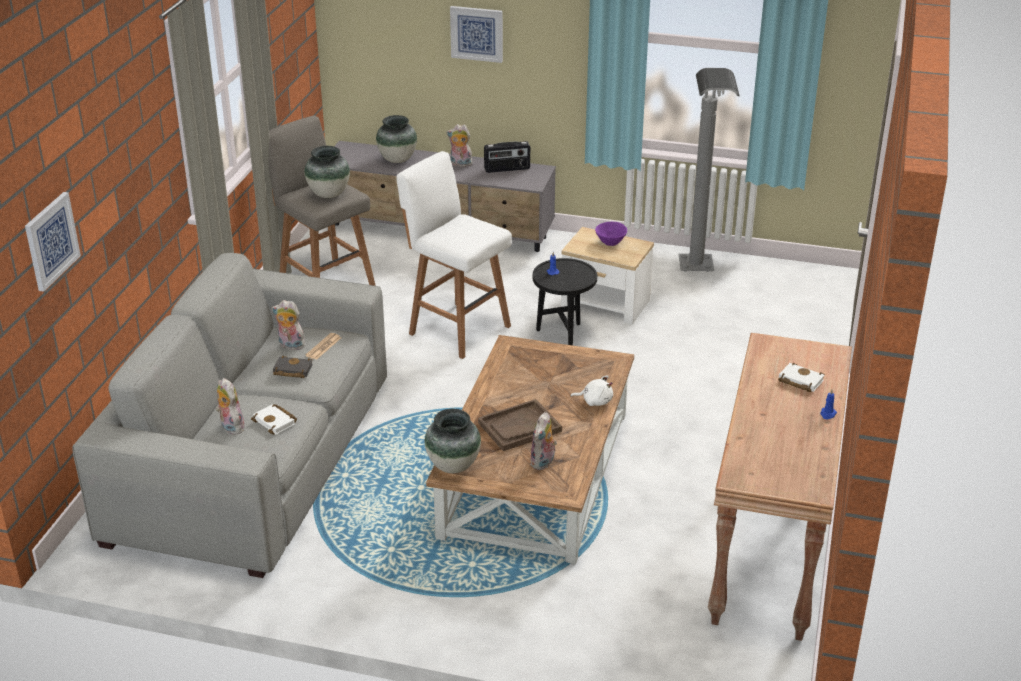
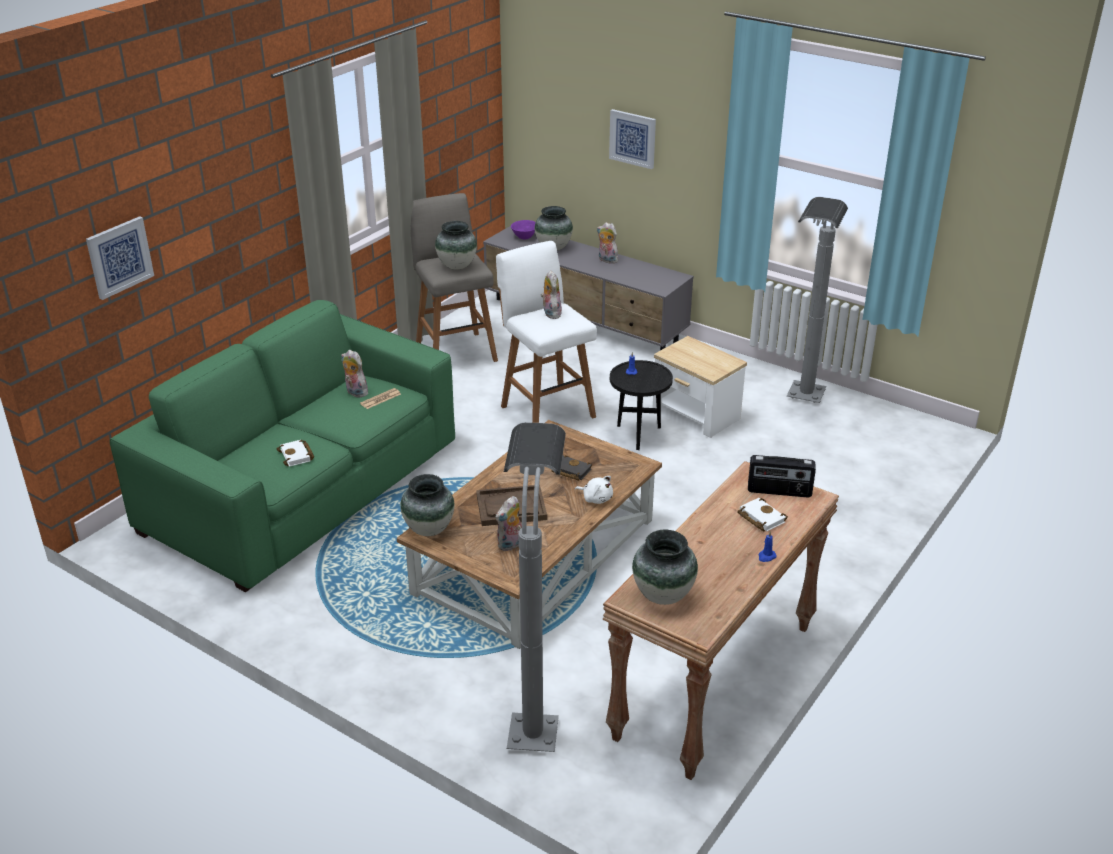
camera: 20 degrees right, 0 degrees up
grey sofa [72,253,387,578] -> green sofa [110,300,455,592]
plush toy [216,378,245,435] -> plush toy moved to [541,270,562,319]
black book [273,356,313,378] -> black book moved to [552,455,592,481]
radio [484,141,530,173] -> radio moved to [748,455,816,498]
purple bowl [595,222,627,246] -> purple bowl moved to [511,220,536,240]
none -> grey floor lamp [504,422,566,752]
none -> vase [632,530,698,605]

